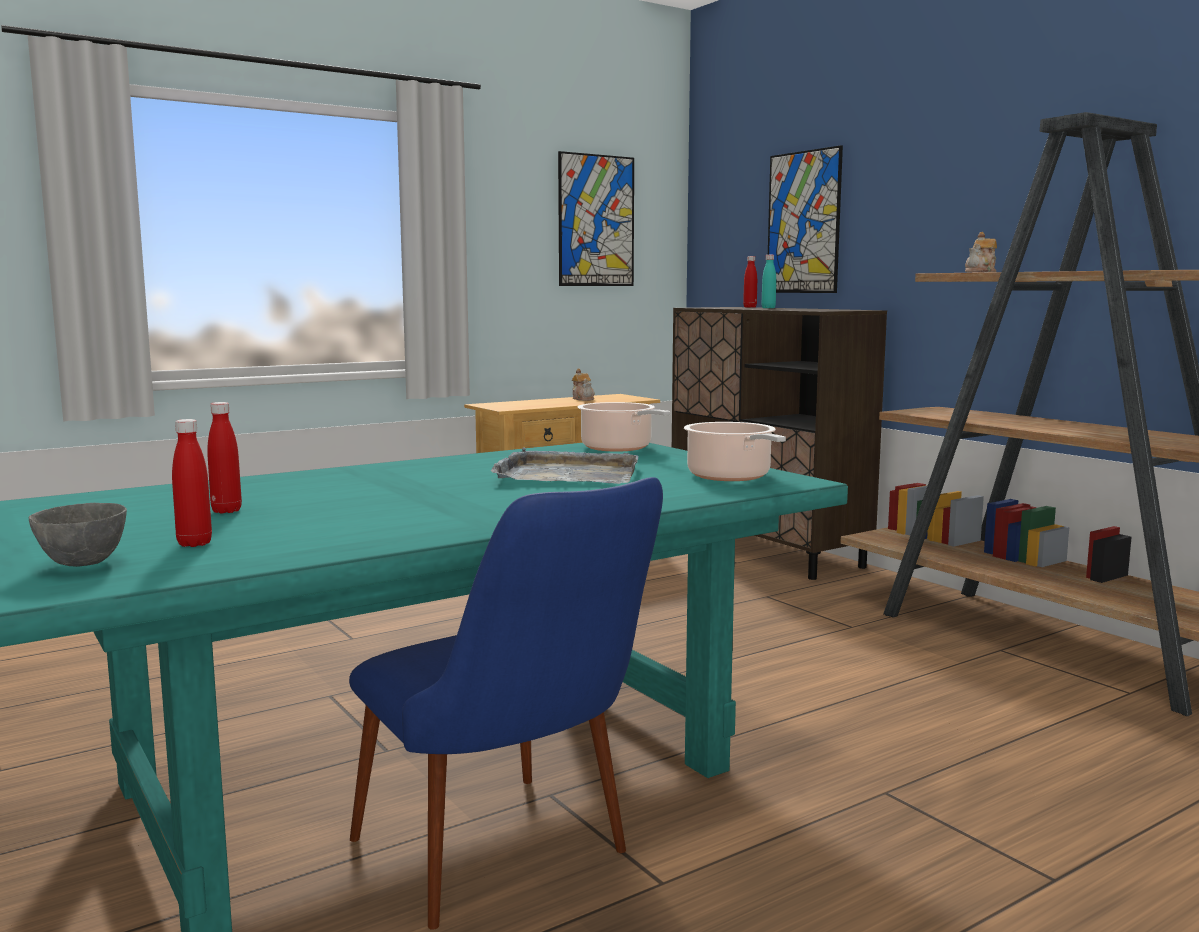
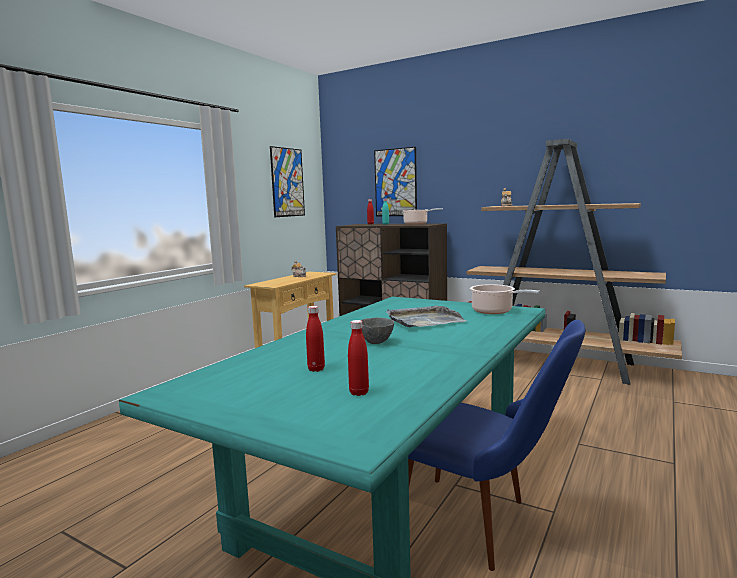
camera: 25 degrees left, 0 degrees up
grey bowl [29,503,127,567] -> grey bowl moved to [361,318,394,344]
cooking pot [578,402,670,452] -> cooking pot moved to [402,208,443,225]

